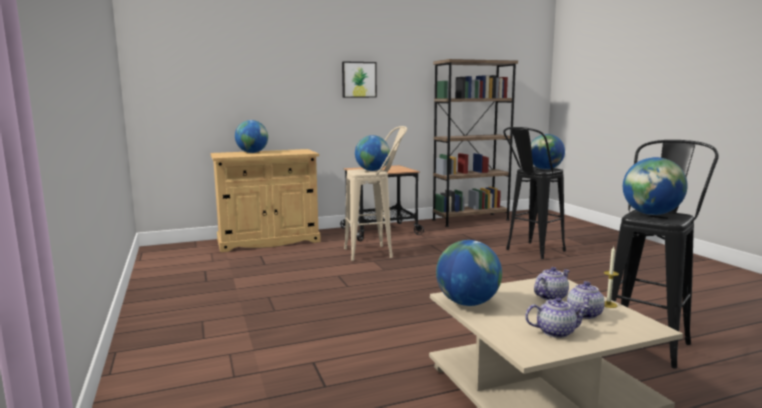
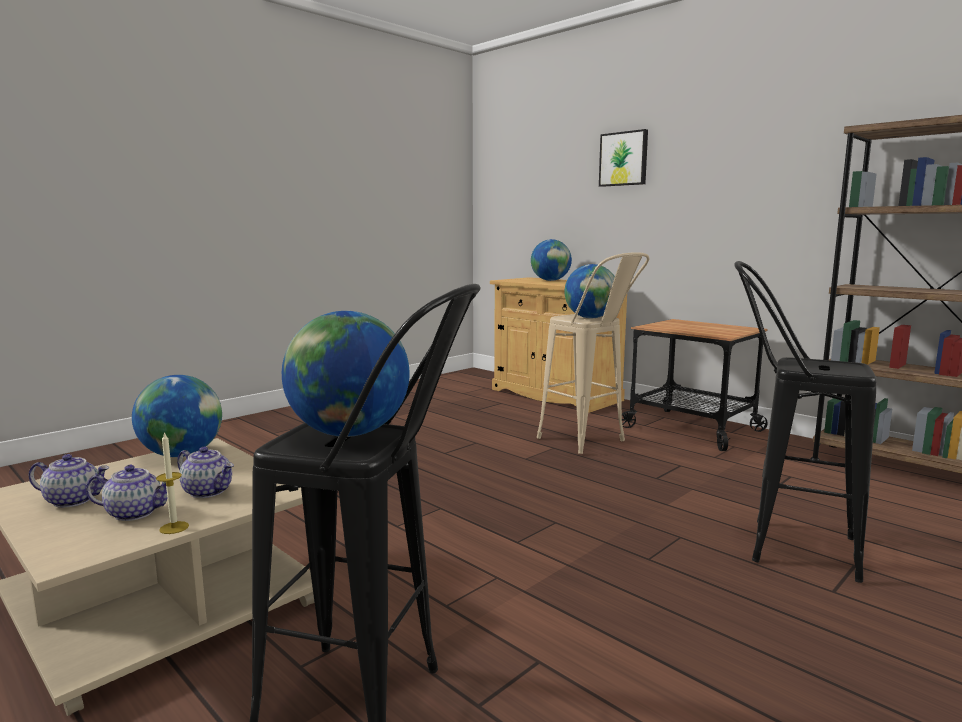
camera: 65 degrees right, 0 degrees up
picture [342,61,377,98] -> picture moved to [599,129,648,187]
teapot [525,297,589,338] -> teapot turned 60 degrees counterclockwise [29,454,109,508]
globe [531,134,565,170] -> none

